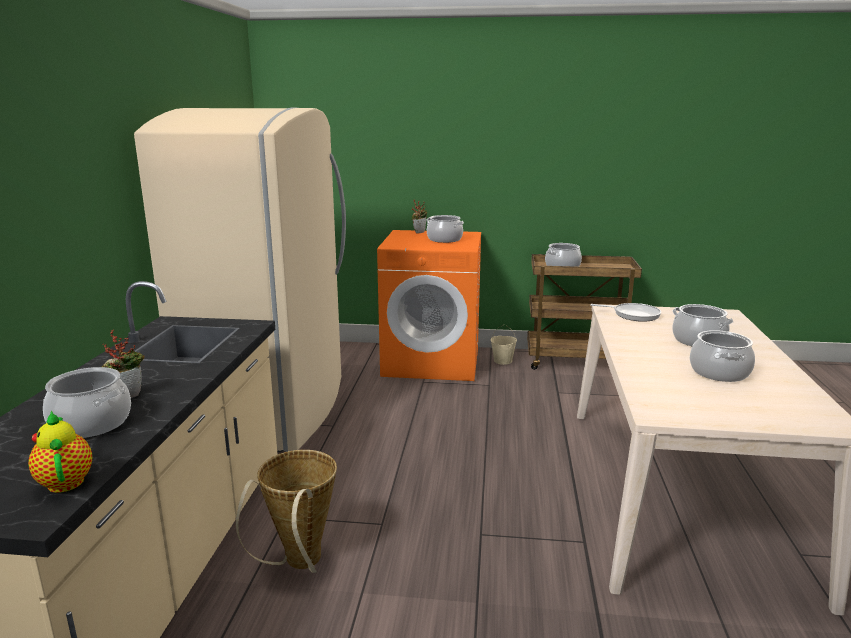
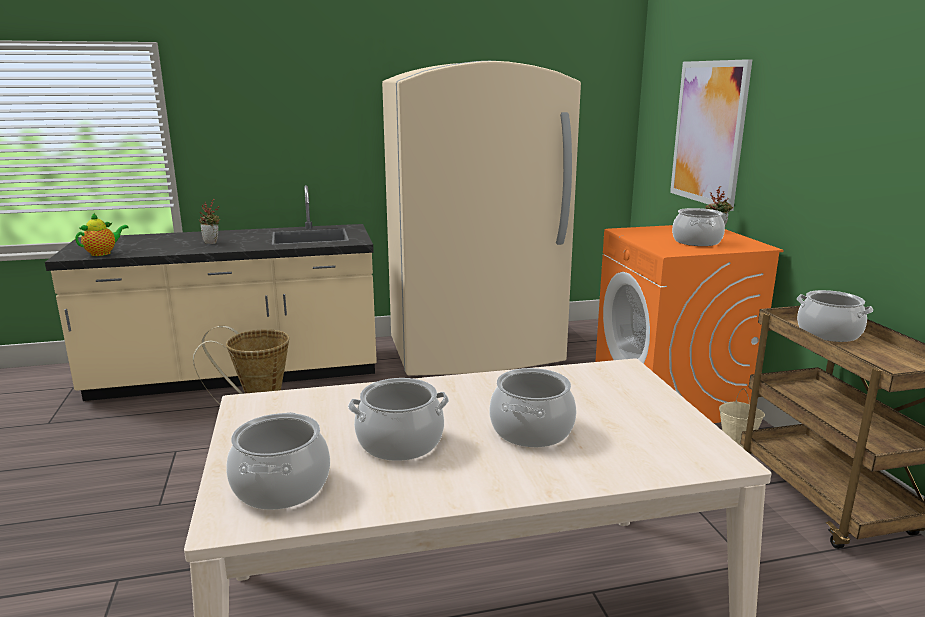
camera: 70 degrees right, 0 degrees up
cooking pot [43,367,131,438] -> cooking pot moved to [226,412,330,510]
frying pan [590,303,661,322] -> none
none -> picture [670,59,753,211]

